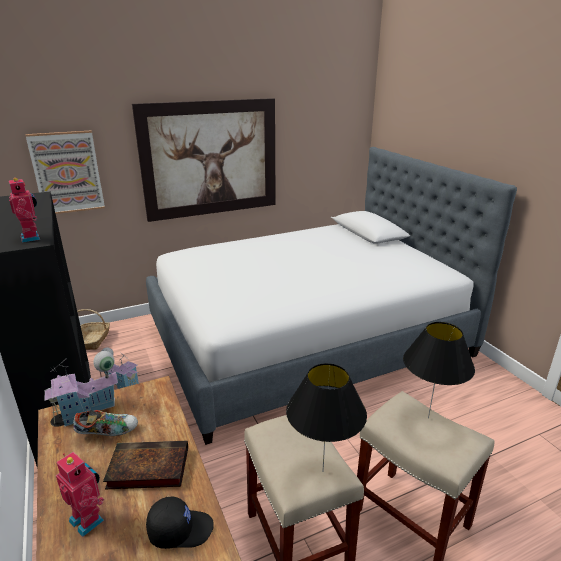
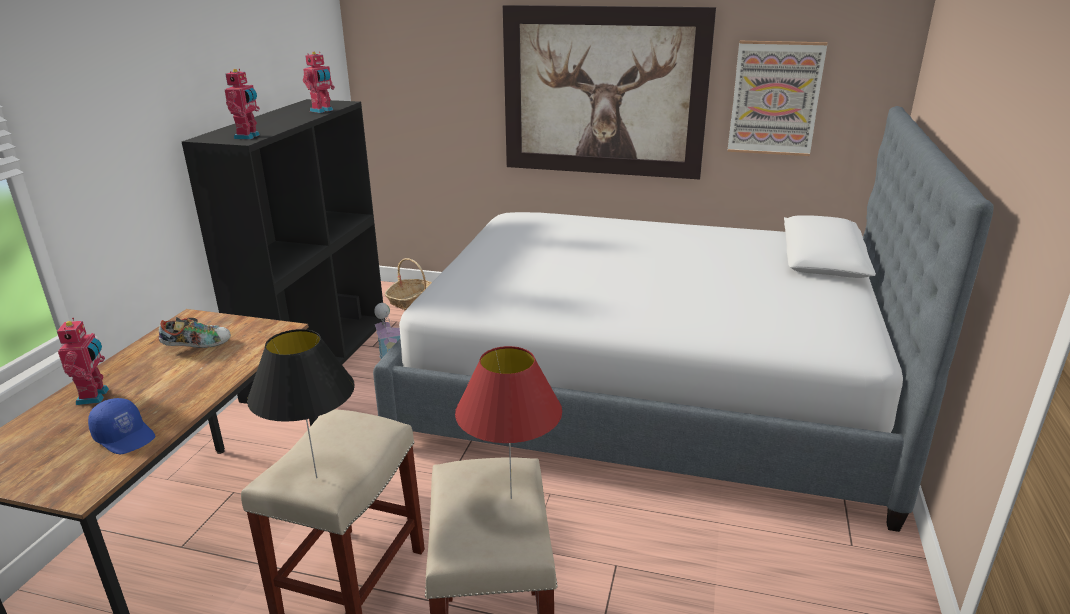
camera: 40 degrees right, 0 degrees up
picture [25,130,105,214] -> picture moved to [728,41,827,156]
toy house [44,351,118,427] -> none
shoe [73,410,138,436] -> shoe turned 45 degrees counterclockwise [159,317,231,348]
book [103,441,188,489] -> none
black cap [146,497,214,549] -> blue cap [88,398,155,454]
black table lamp [403,322,475,419] -> red table lamp [455,346,562,499]
none -> toy robot [303,52,335,113]

